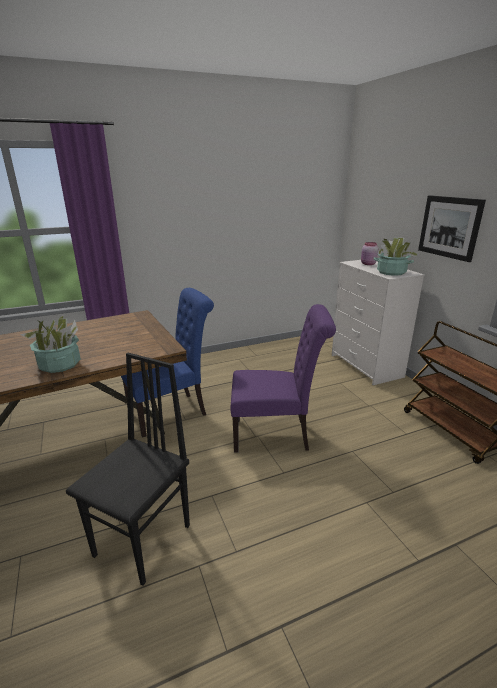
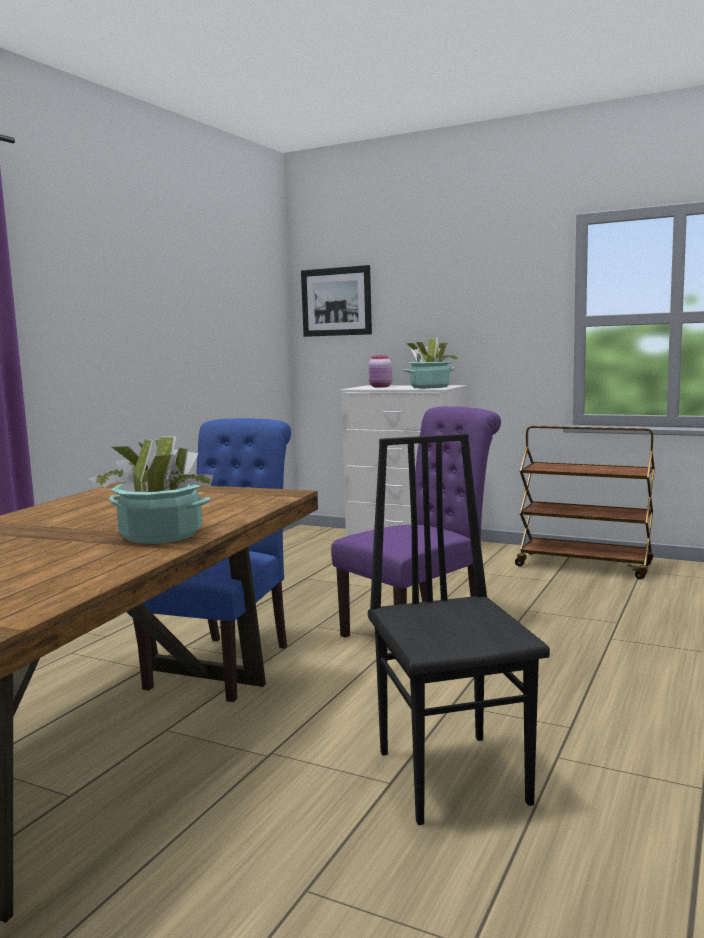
camera: 40 degrees left, 15 degrees down
picture [418,195,486,262] -> picture moved to [301,265,372,337]

